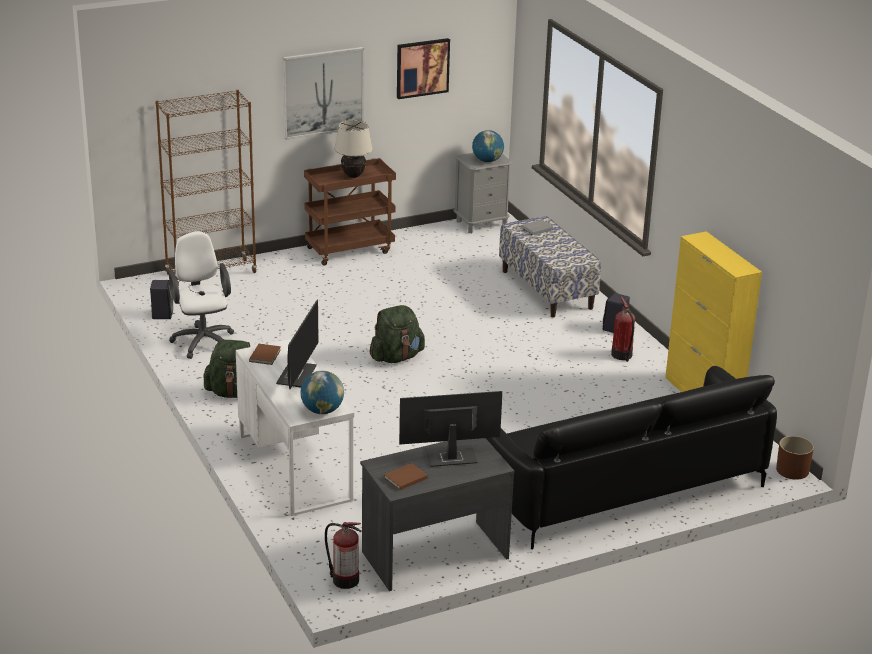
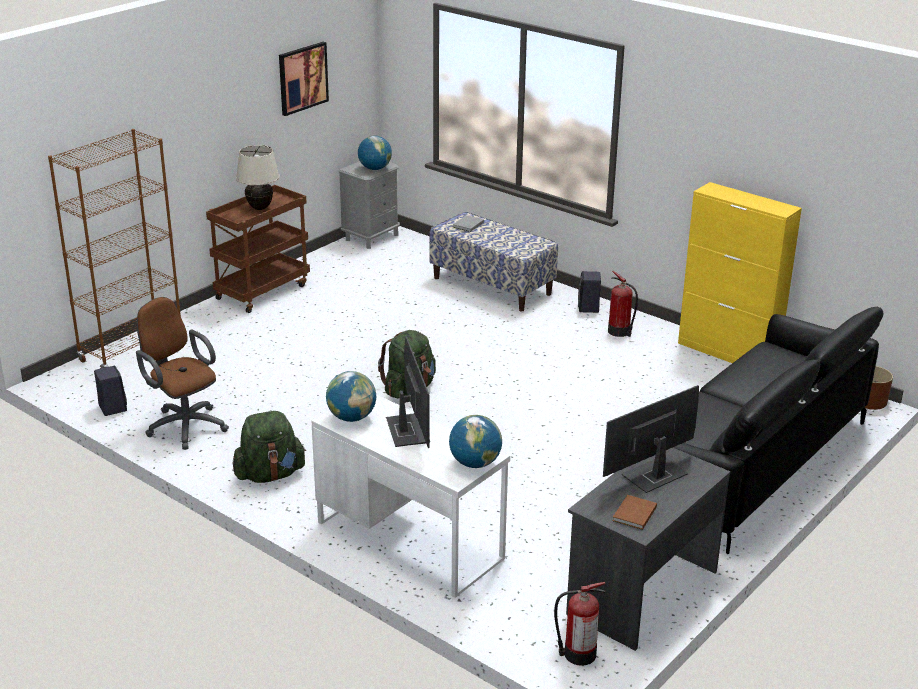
camera: 25 degrees left, 0 degrees up
white office chair [169,231,234,359] -> brown office chair [136,297,229,450]
brown book [249,344,281,365] -> globe [326,371,376,422]
picture [282,47,364,140] -> none

